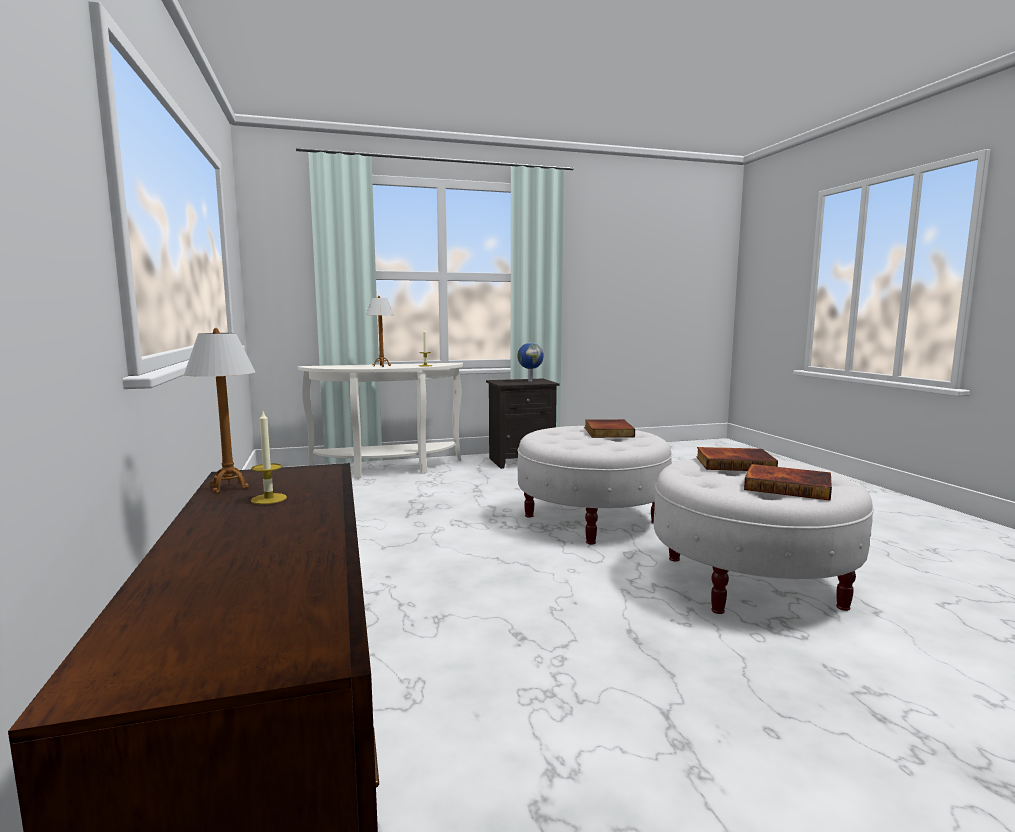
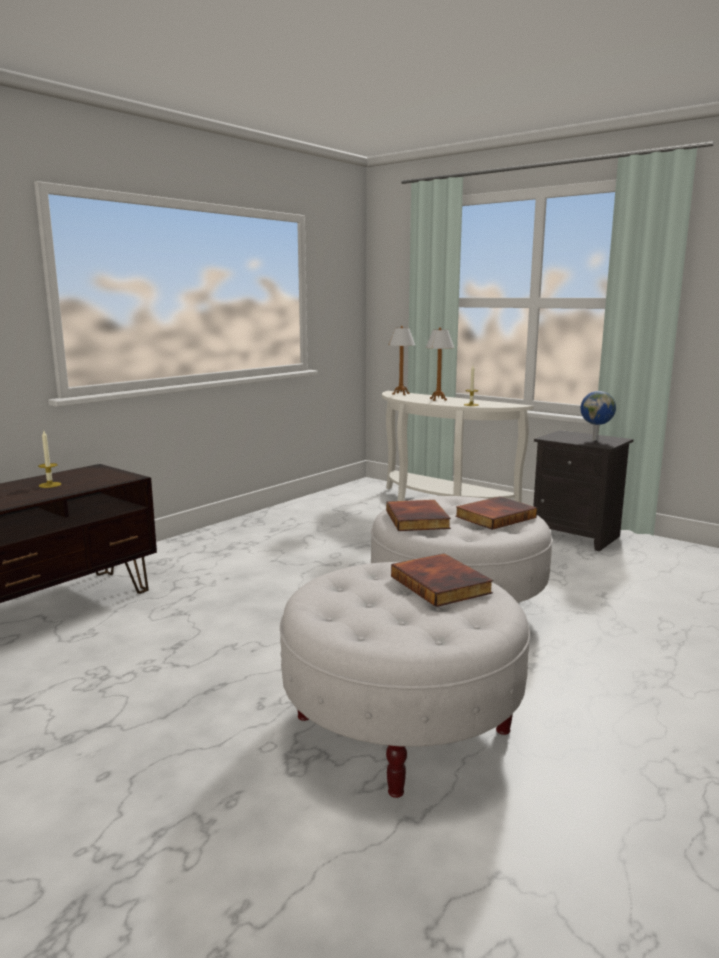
camera: 55 degrees right, 5 degrees up
table lamp [184,328,255,493] -> table lamp moved to [388,326,415,395]
book [744,464,832,501] -> book moved to [386,500,451,531]

